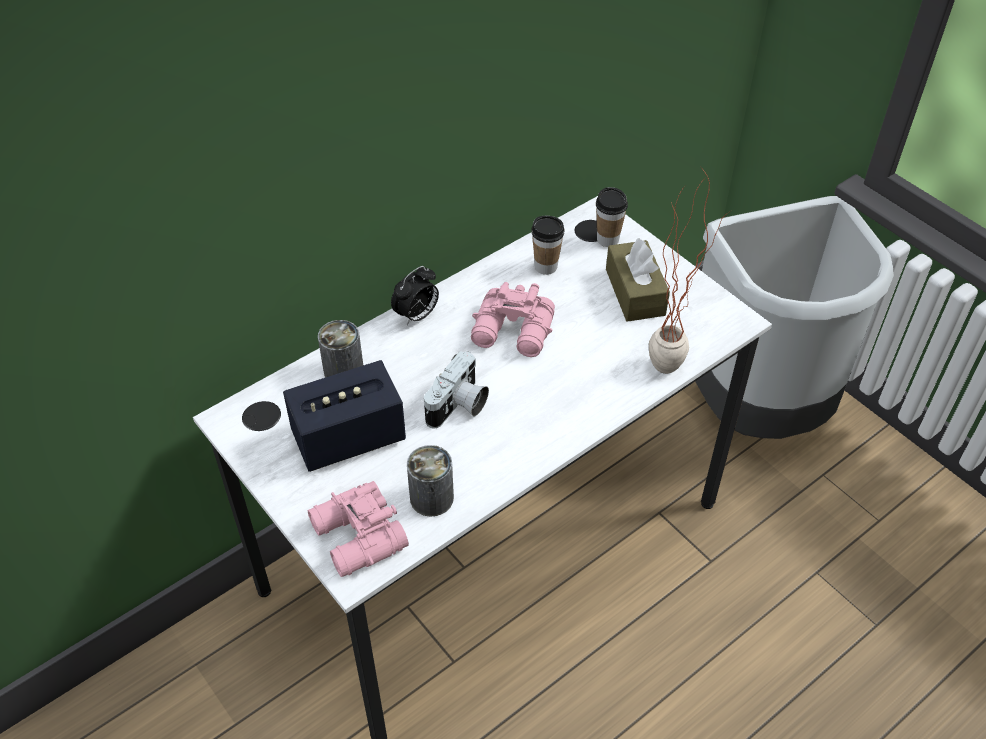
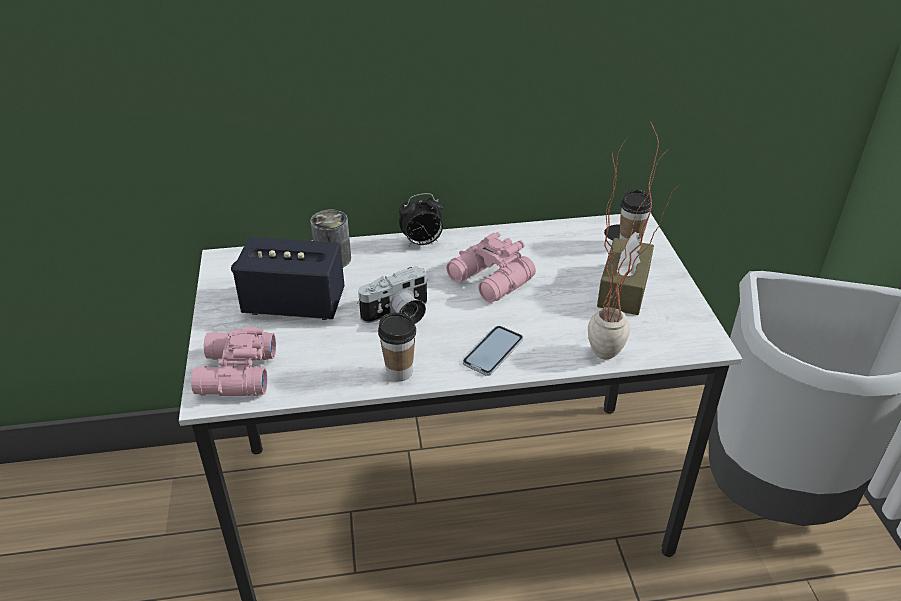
camera: 30 degrees right, 10 degrees down
can [407,445,454,517] -> none
cup [531,216,565,275] -> cup moved to [378,313,416,382]
none -> phone [463,326,523,376]

